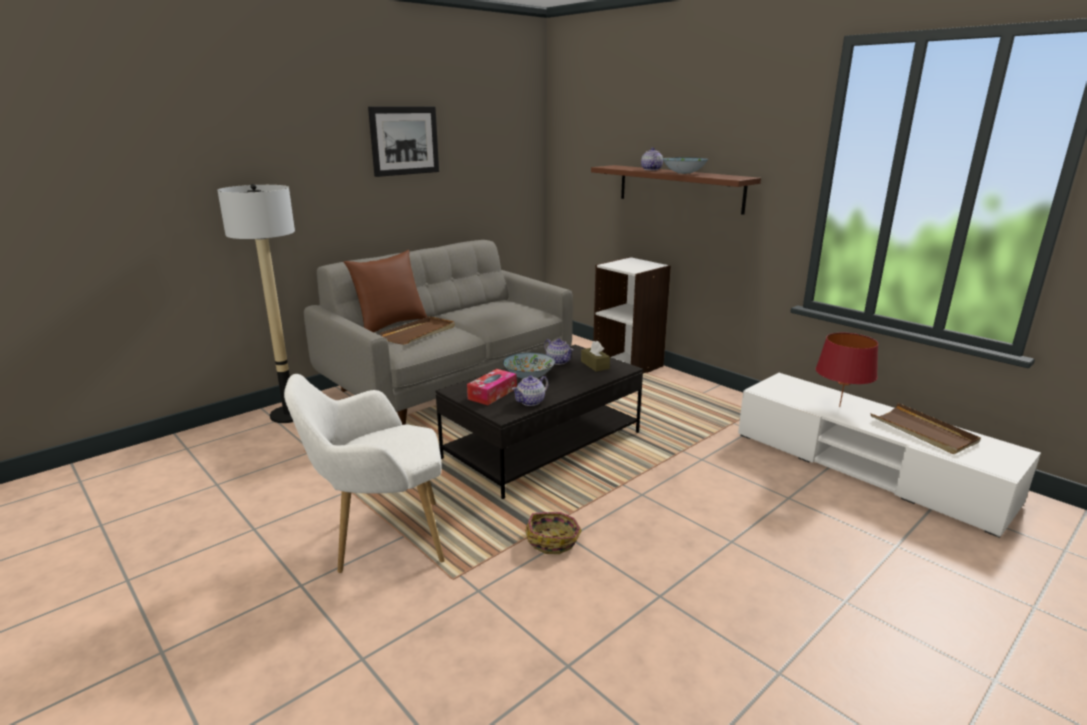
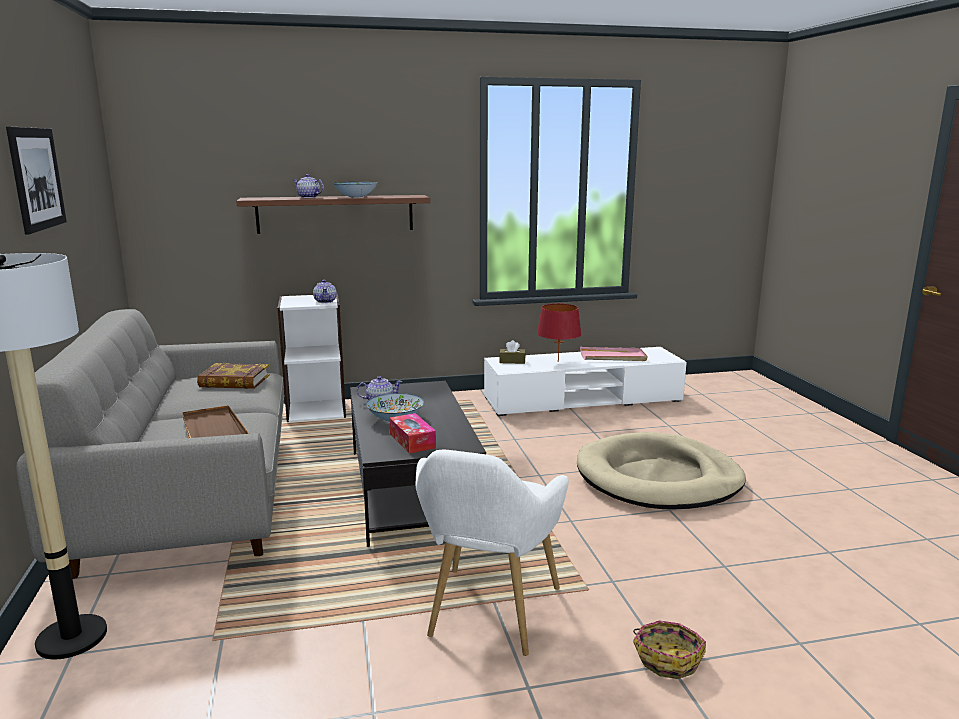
camera: 60 degrees left, 5 degrees down
brown pillow [344,250,428,332] -> none
teapot [512,375,549,406] -> teapot moved to [313,280,337,303]
basket [525,512,582,554] -> basket moved to [633,621,706,679]
brown tissue box [581,341,610,372] -> brown tissue box moved to [499,340,526,364]
brown tray [871,403,981,454] -> pink tray [580,347,647,361]
none -> book [197,363,270,389]
none -> beige dog bed [577,432,746,509]

